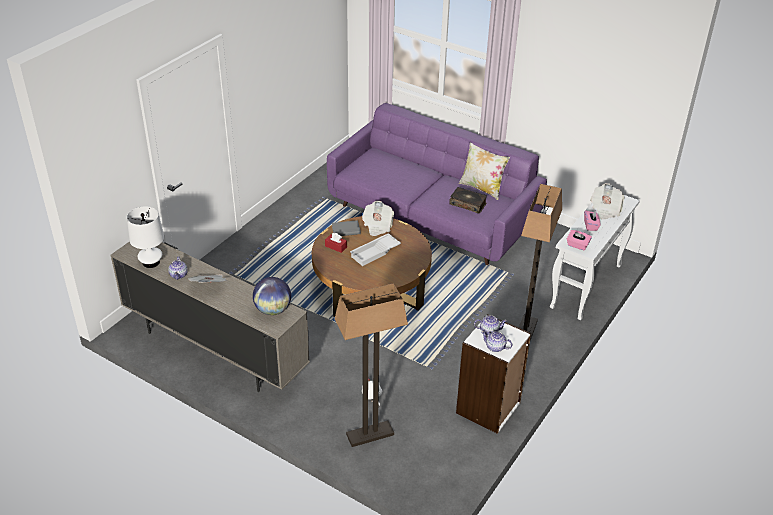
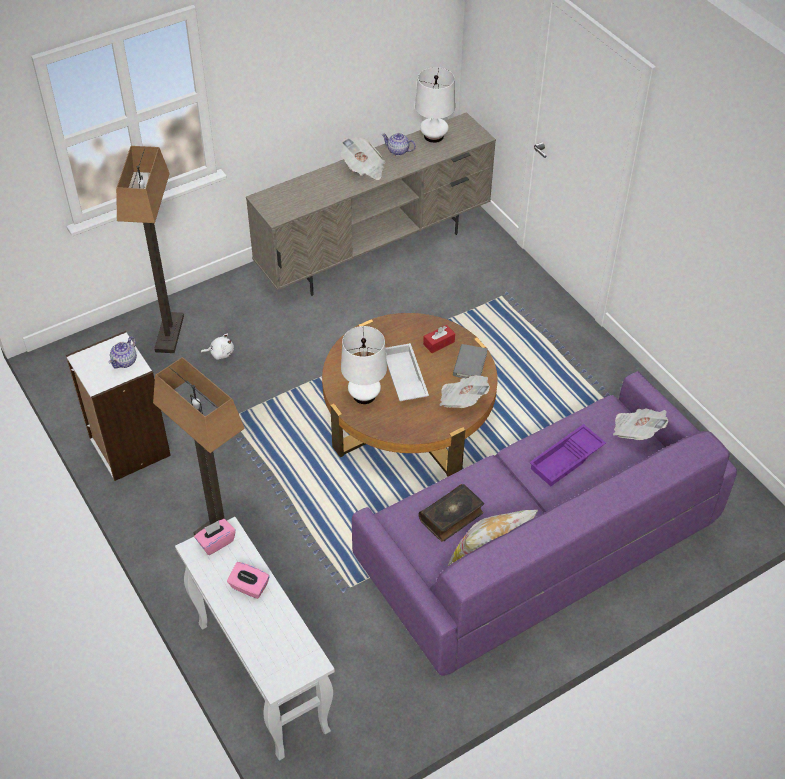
camera: 115 degrees right, 10 degrees up
globe [253,277,291,315] -> none
teapot [481,331,512,352] -> none
newspaper [590,183,625,219] -> newspaper moved to [613,408,668,440]
none -> white table lamp [341,326,387,404]
none -> purple tray [529,424,606,486]

